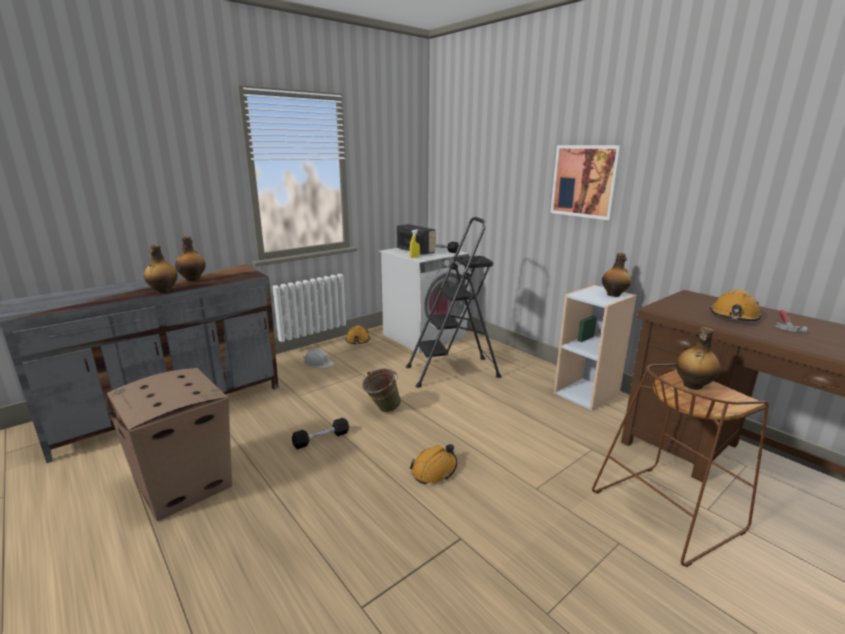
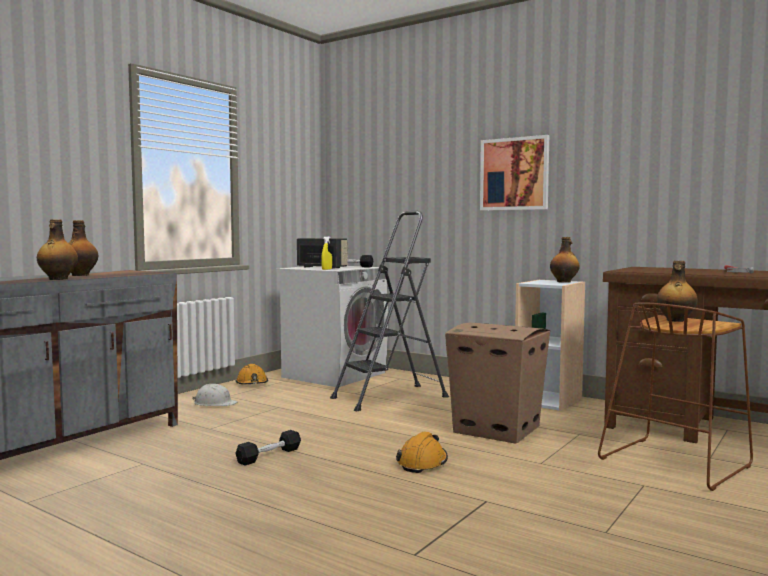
camera: 15 degrees left, 15 degrees down
cardboard box [106,368,232,521] -> cardboard box moved to [445,323,550,444]
green bucket [362,368,401,413] -> none
orange hard hat [710,290,762,321] -> none

